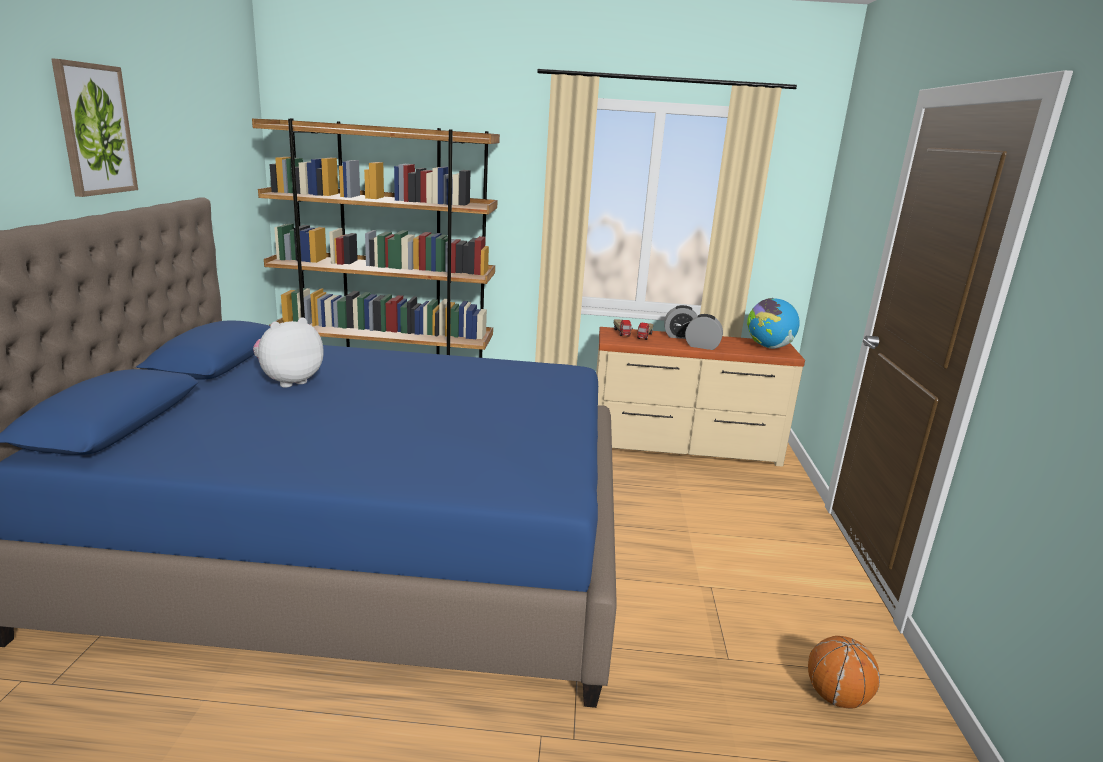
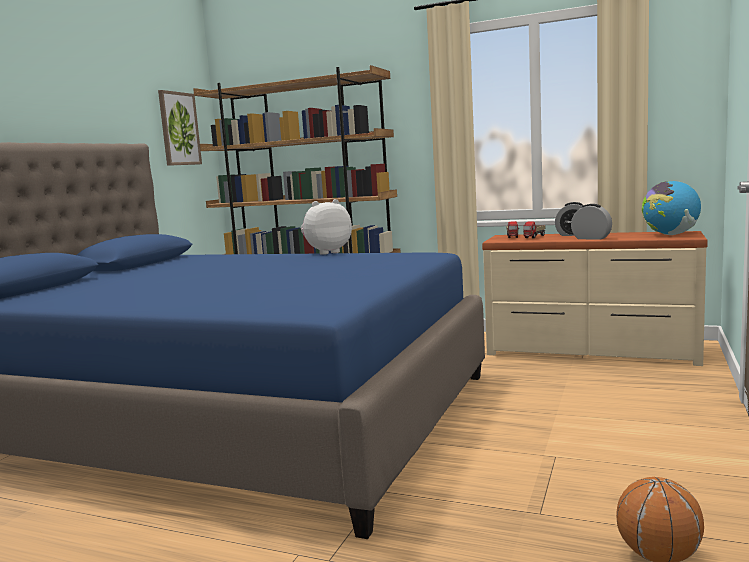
camera: 20 degrees right, 10 degrees down
picture [51,58,138,197] -> picture moved to [158,90,202,166]
plush toy [253,317,324,388] -> plush toy moved to [301,199,352,255]

